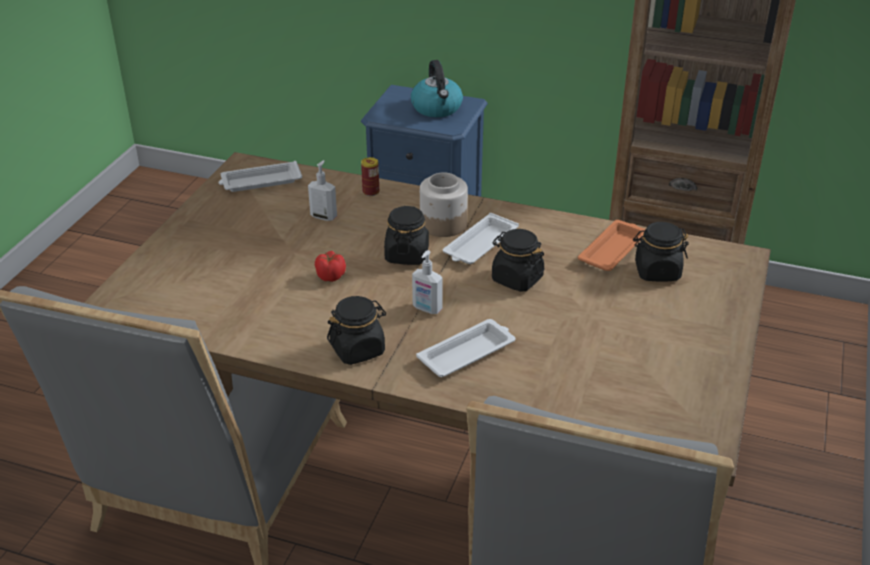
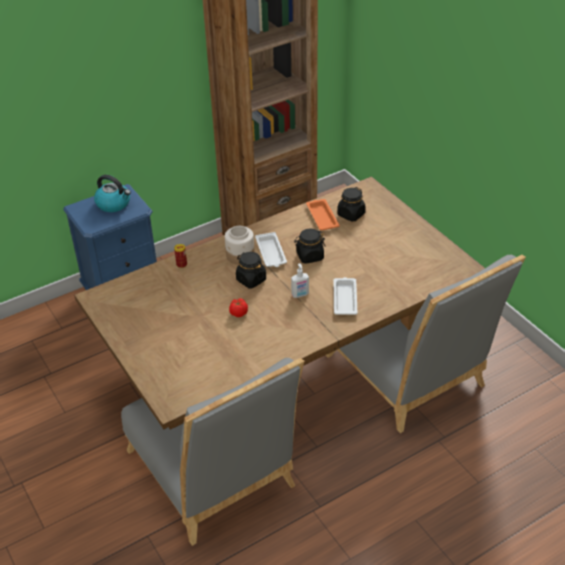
camera: 50 degrees left, 5 degrees up
white tray [219,161,302,192] -> none
soap dispenser [308,160,337,221] -> none
black jar [327,296,386,365] -> none

